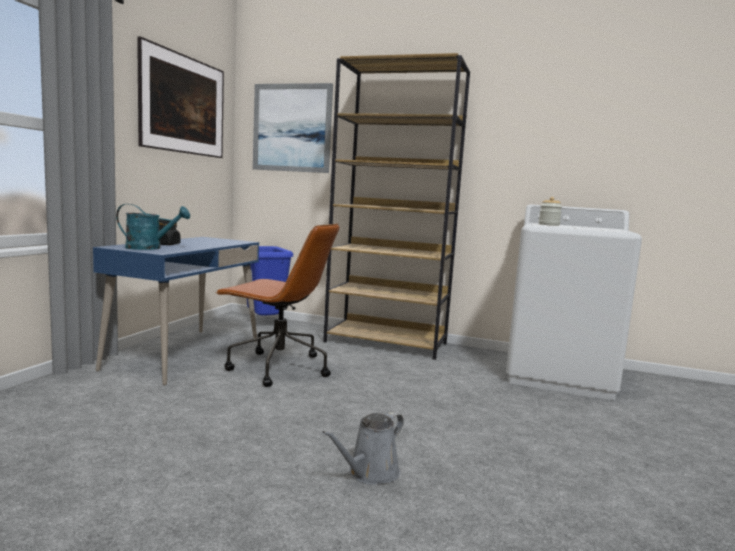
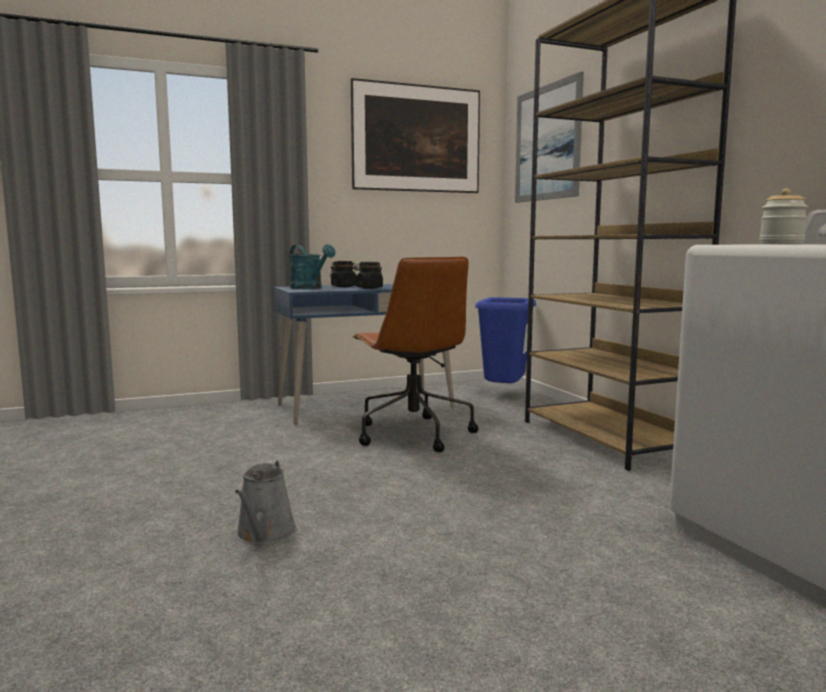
camera: 50 degrees right, 0 degrees up
grey watering can [322,412,404,485] -> grey watering can turned 90 degrees counterclockwise [235,460,297,545]
none -> black jar [355,262,383,289]

